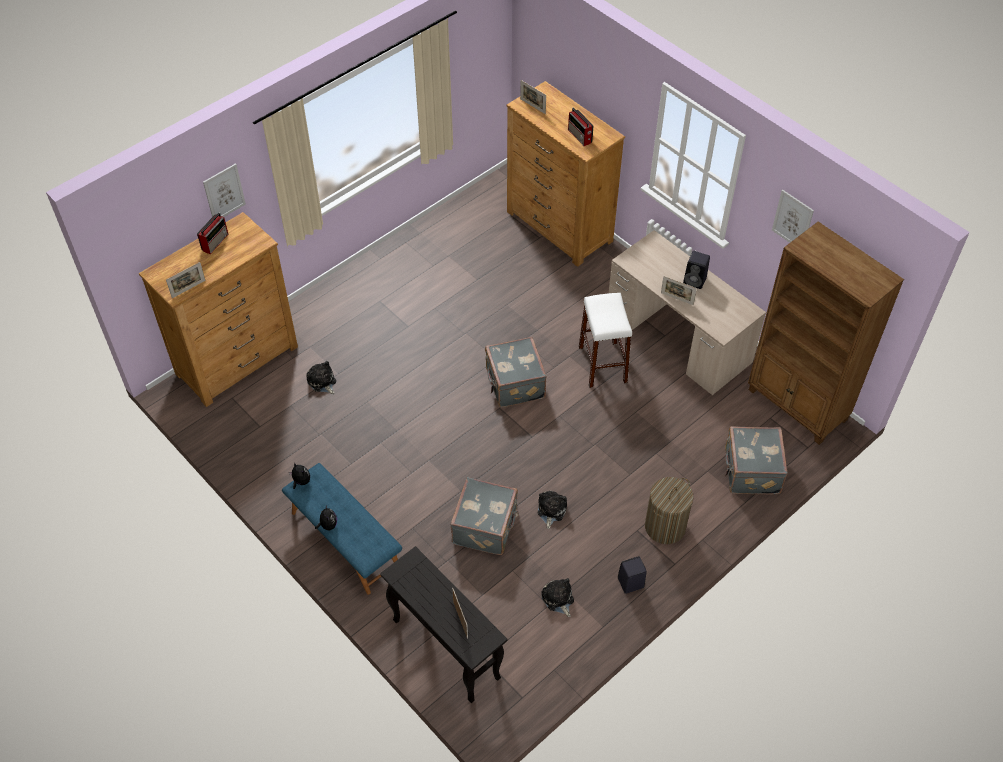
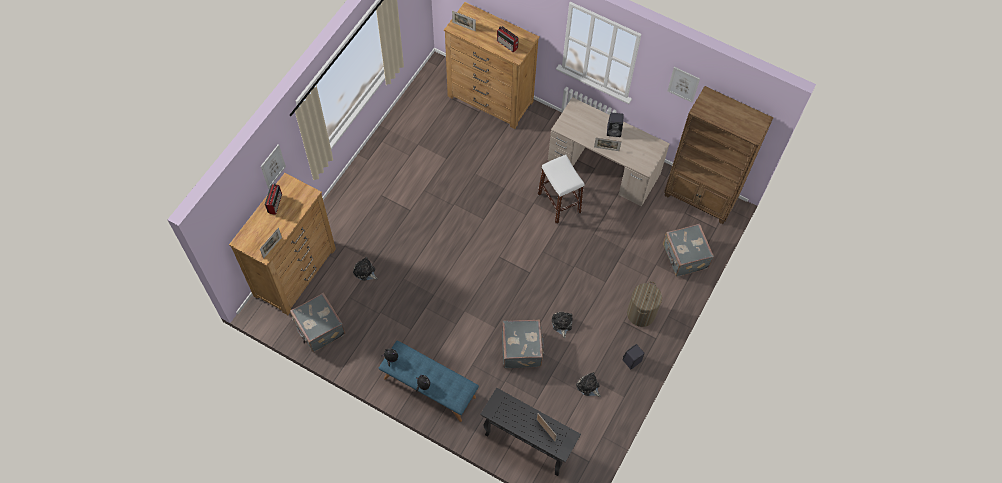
camera: 20 degrees left, 10 degrees up
grey suitcase [485,337,547,408] -> grey suitcase moved to [290,293,345,352]

